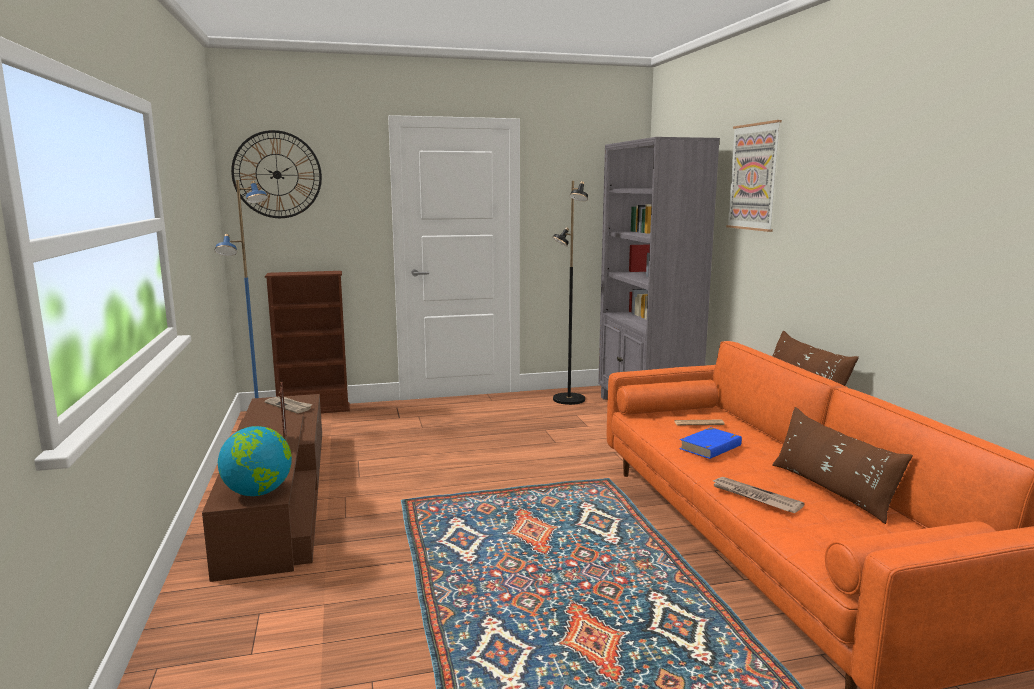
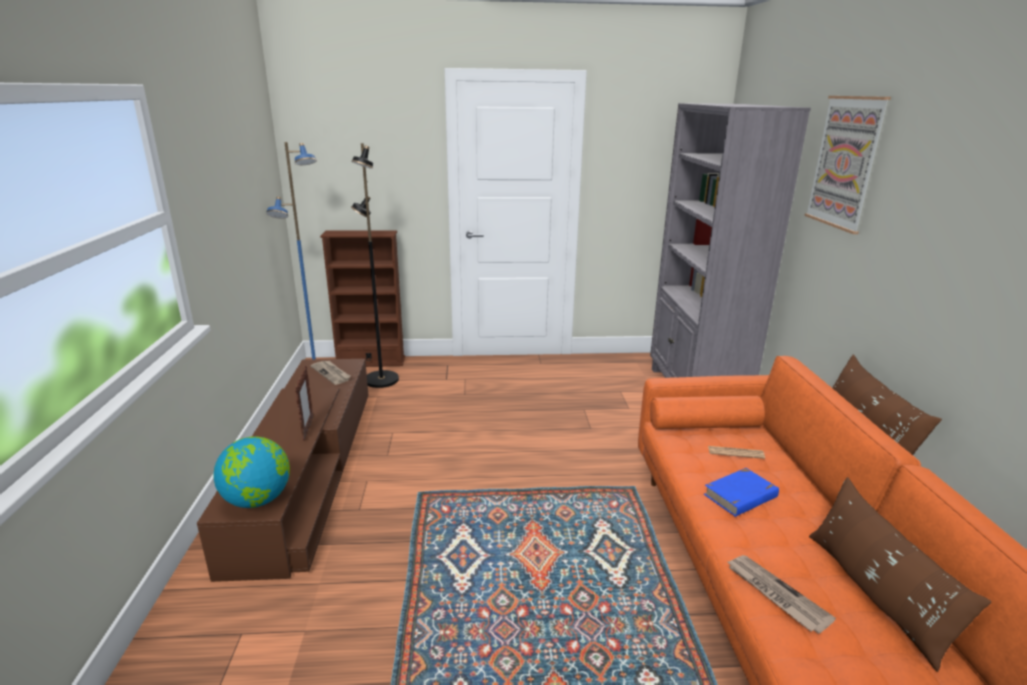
camera: 10 degrees right, 10 degrees up
wall clock [231,130,322,218] -> none
black floor lamp [552,181,588,405] -> black floor lamp moved to [351,143,399,388]

